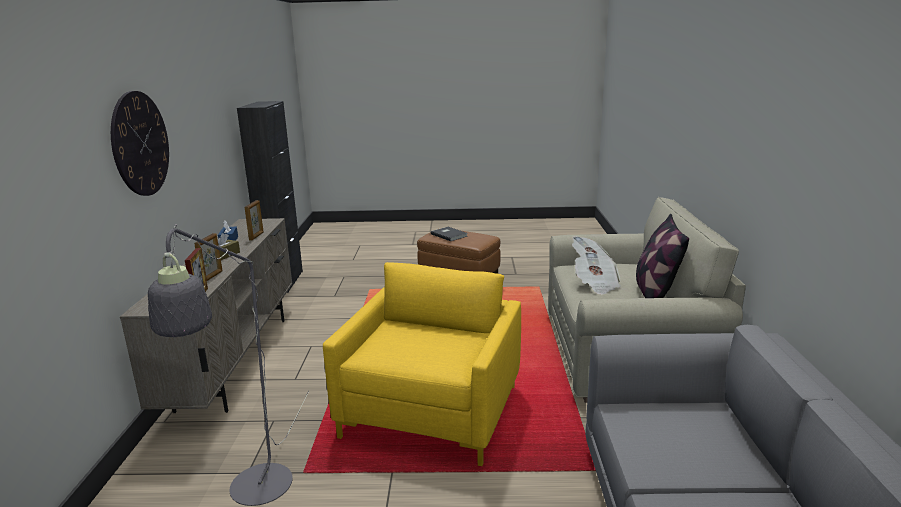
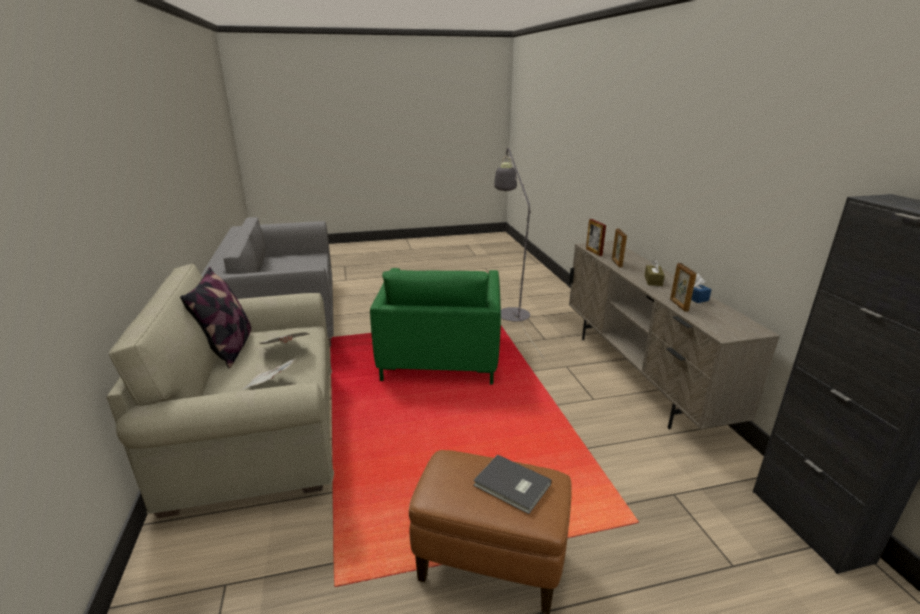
camera: 165 degrees right, 5 degrees up
wall clock [111,91,169,196] -> none
yellow armchair [323,262,521,466] -> green armchair [370,268,501,385]

